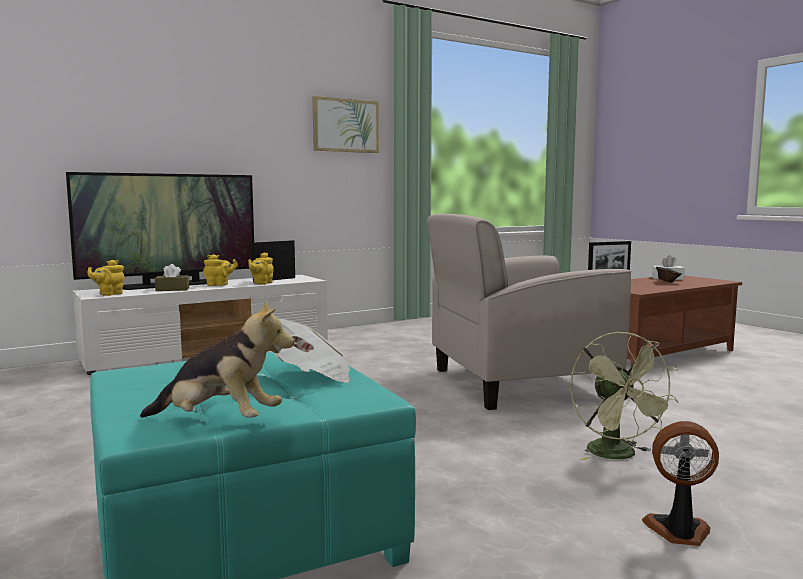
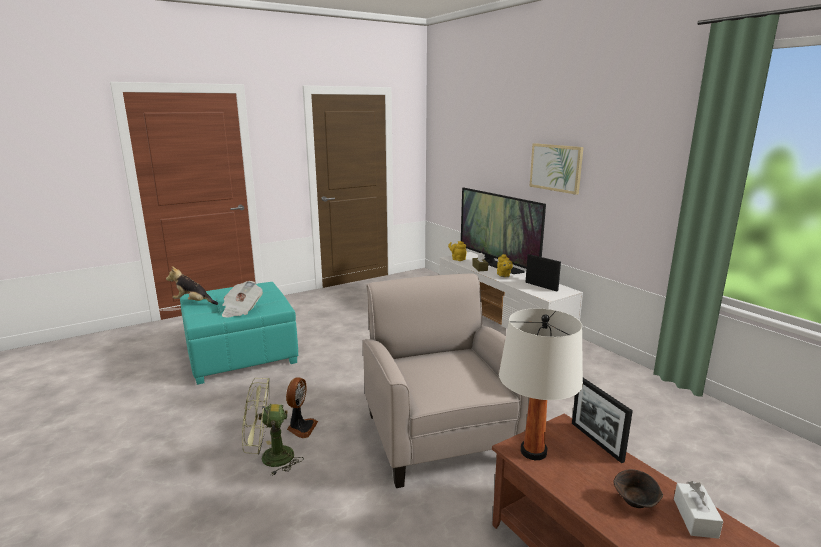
camera: 90 degrees right, 10 degrees up
plush toy [140,300,294,418] -> plush toy turned 90 degrees clockwise [166,266,218,305]
yellow teapot [248,253,274,285] -> none
picture [312,96,379,153] -> picture moved to [530,143,583,195]
fan [642,421,719,546] -> fan moved to [286,378,318,438]
none -> white table lamp [499,308,583,460]

